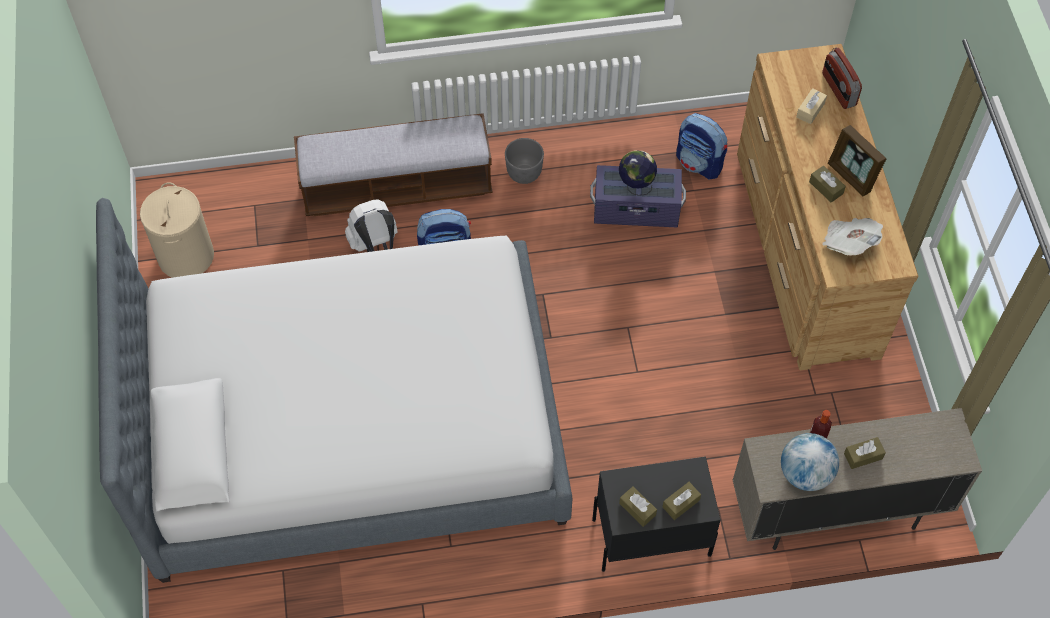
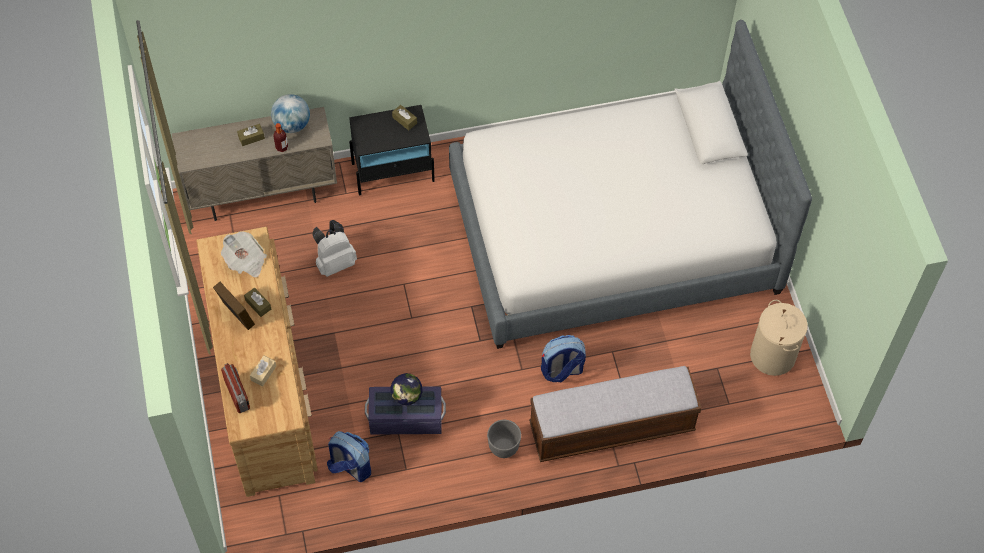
camera: 175 degrees right, 0 degrees up
white backpack [345,199,397,252] -> white backpack moved to [312,220,357,277]
brown tissue box [662,482,701,520] -> none

